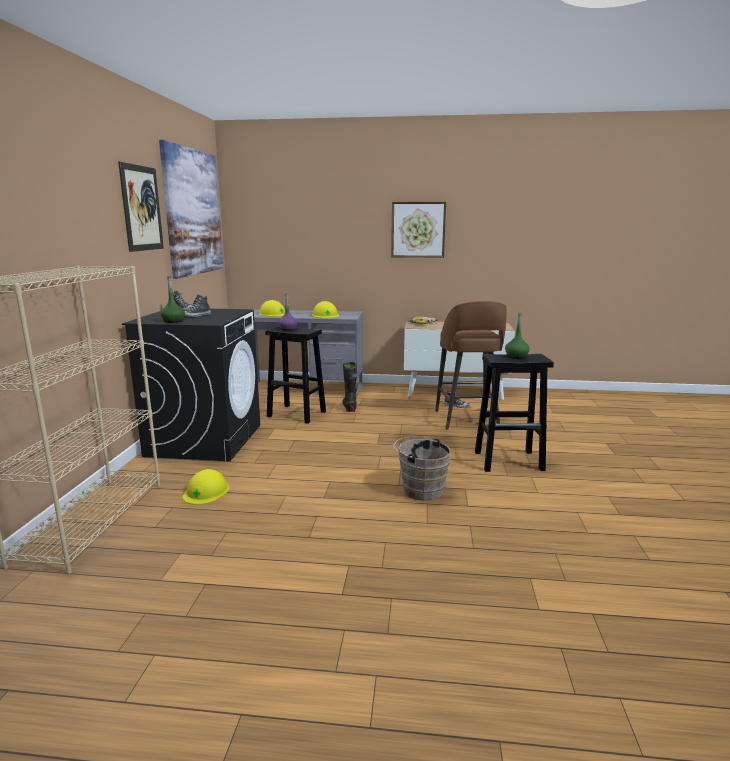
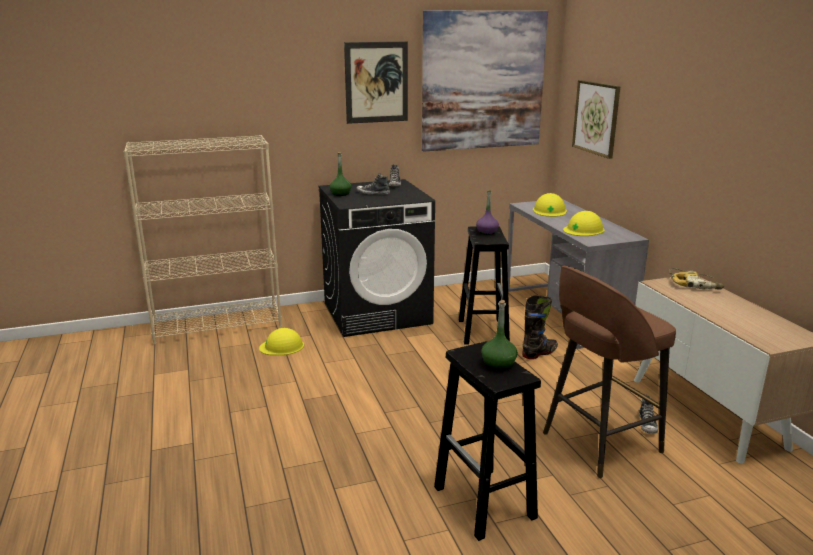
camera: 65 degrees right, 5 degrees up
picture [391,202,446,258] -> picture moved to [572,80,620,159]
brown bucket [393,436,451,501] -> none

